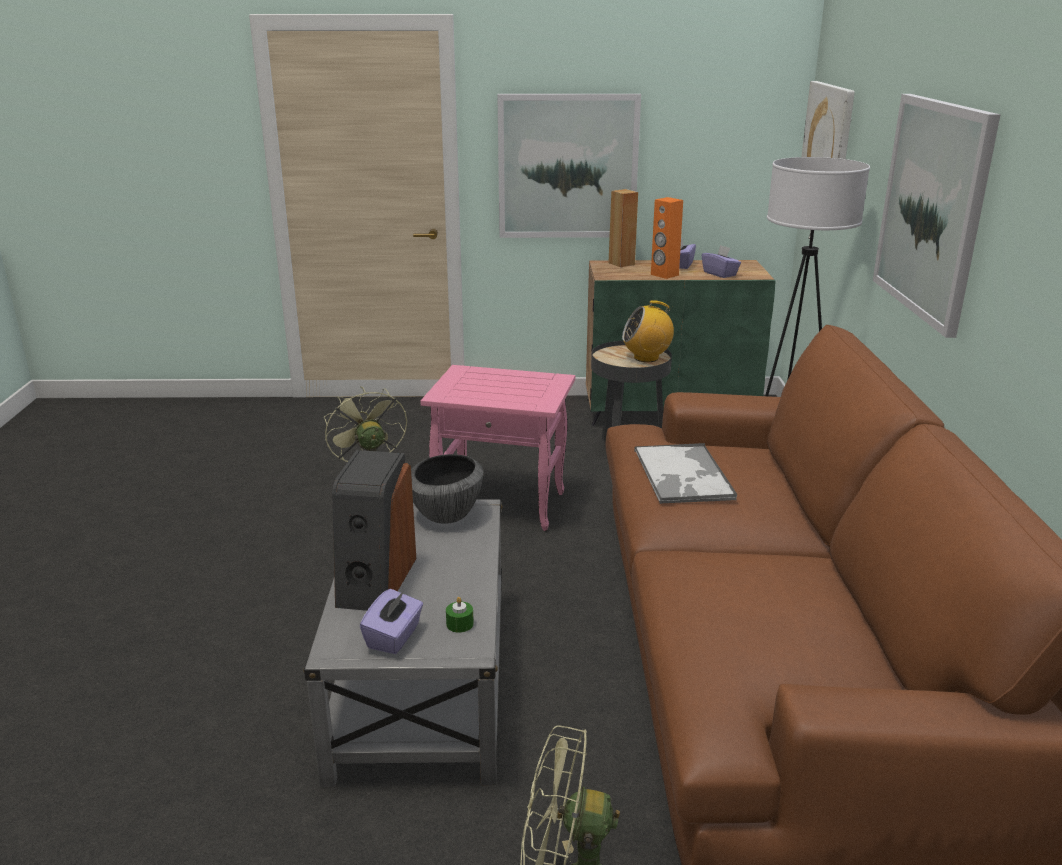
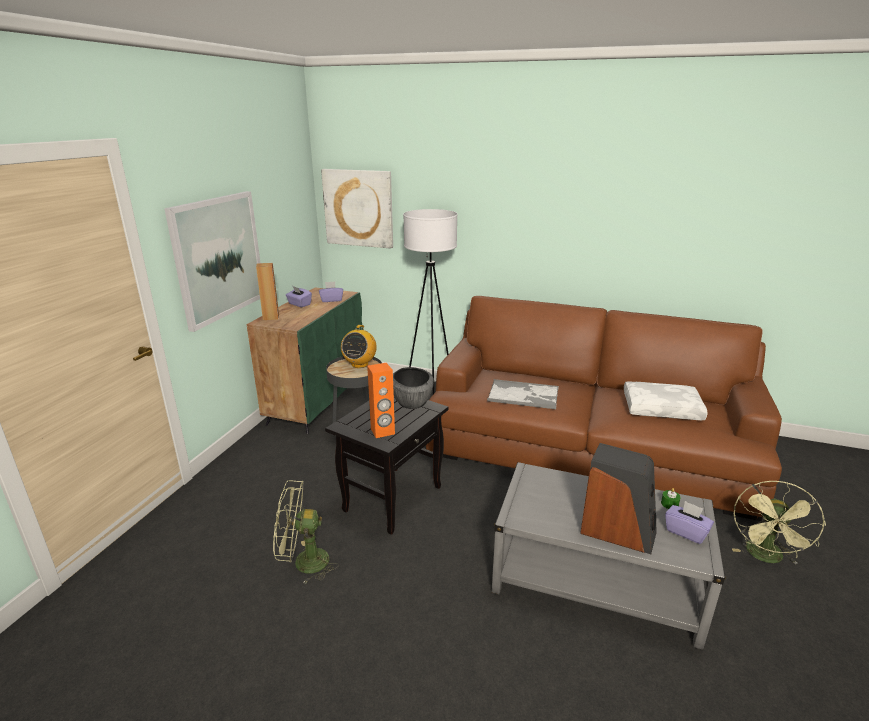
camera: 70 degrees left, 0 degrees up
bowl [411,454,484,524] -> bowl moved to [393,367,434,409]
pink side table [420,365,575,531] -> black side table [325,397,449,535]
orange speaker [651,197,683,279] -> orange speaker moved to [367,363,395,438]
picture [873,94,1000,338] -> none
none -> white pillow [624,381,708,420]

